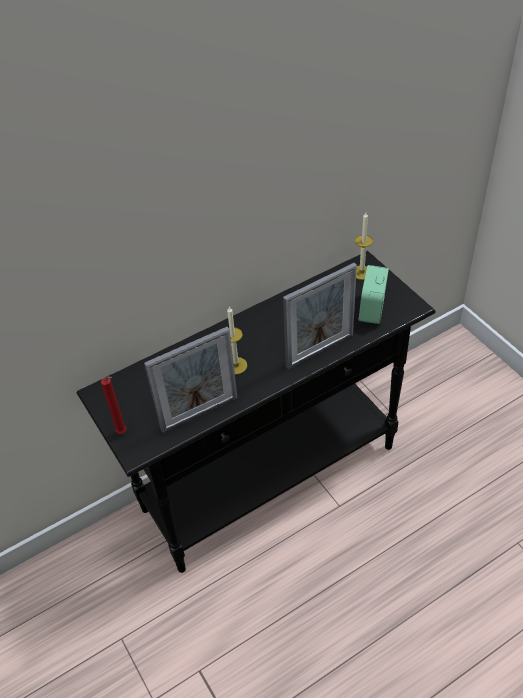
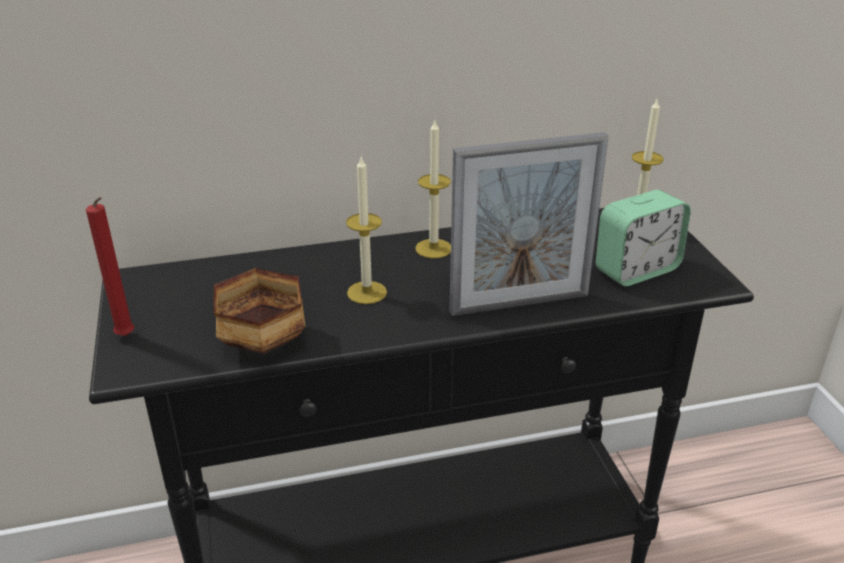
camera: 15 degrees right, 15 degrees down
picture frame [144,327,238,433] -> bowl [213,268,306,354]
alarm clock [359,265,389,324] -> alarm clock turned 150 degrees counterclockwise [596,190,691,286]
none -> candle [415,121,451,258]

